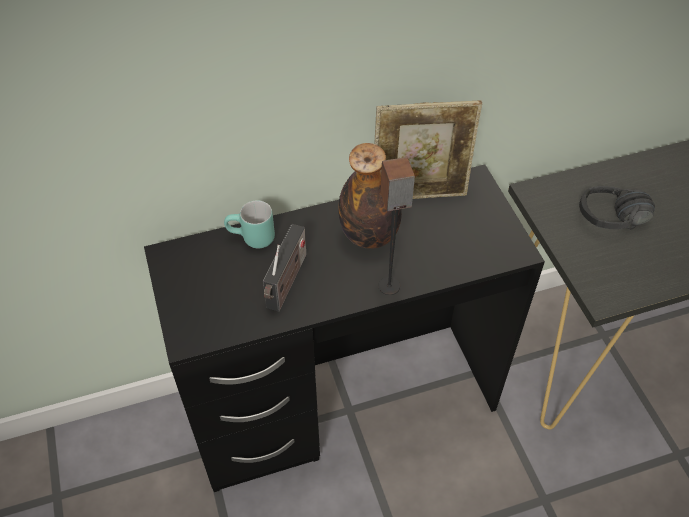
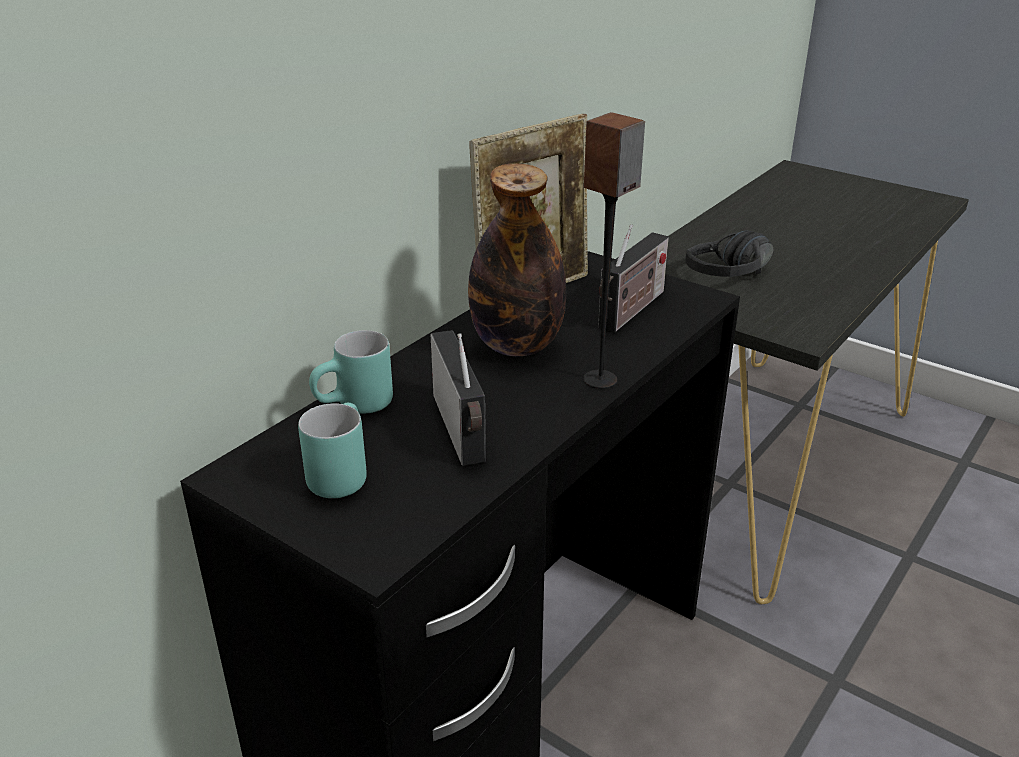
camera: 35 degrees left, 20 degrees down
none -> turquoise mug [298,402,367,498]
none -> radio [598,224,669,332]

